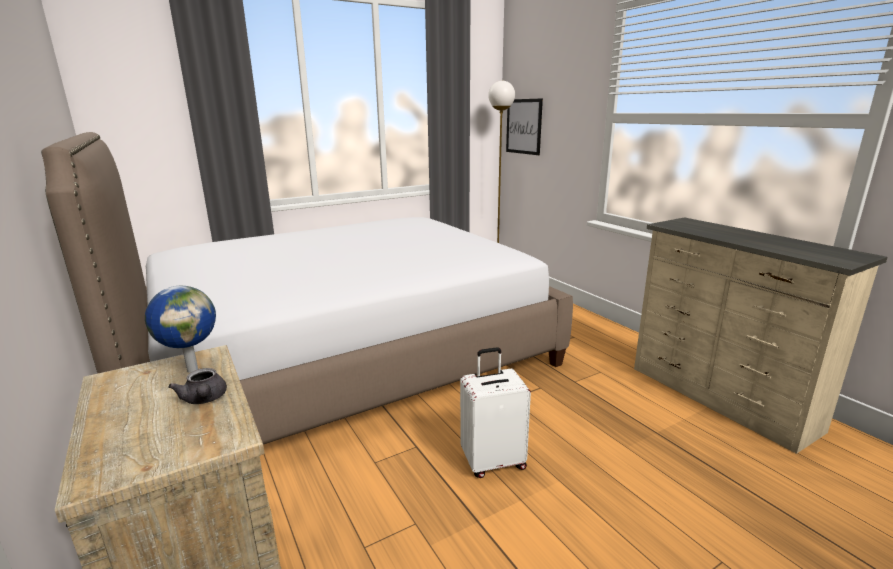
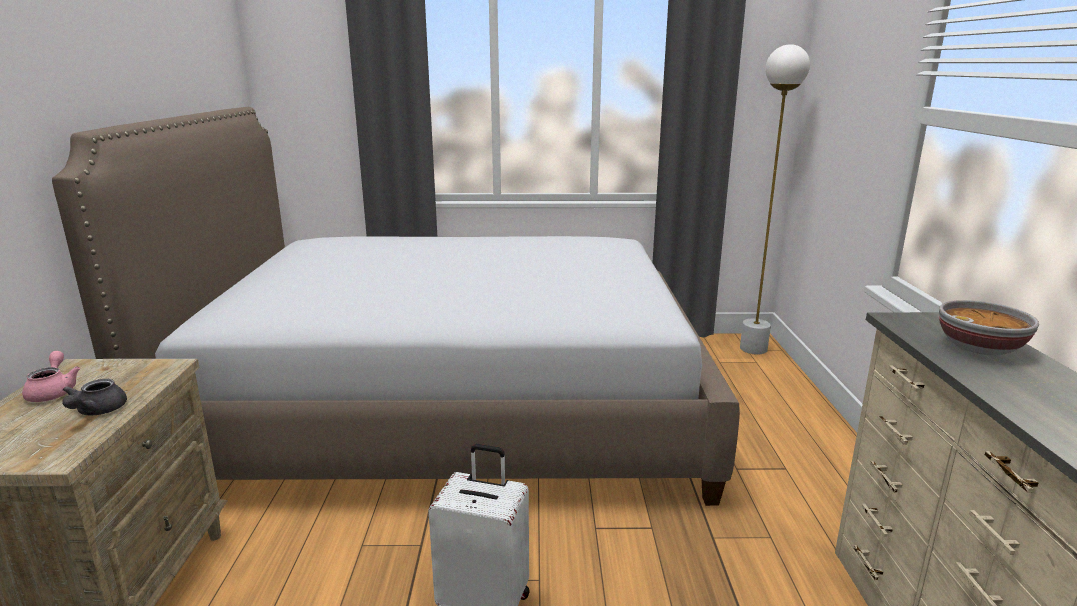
camera: 30 degrees right, 0 degrees up
globe [145,286,216,373] -> none
picture [506,98,543,155] -> none
none -> pink teapot [22,351,80,402]
none -> bowl [939,300,1039,355]

